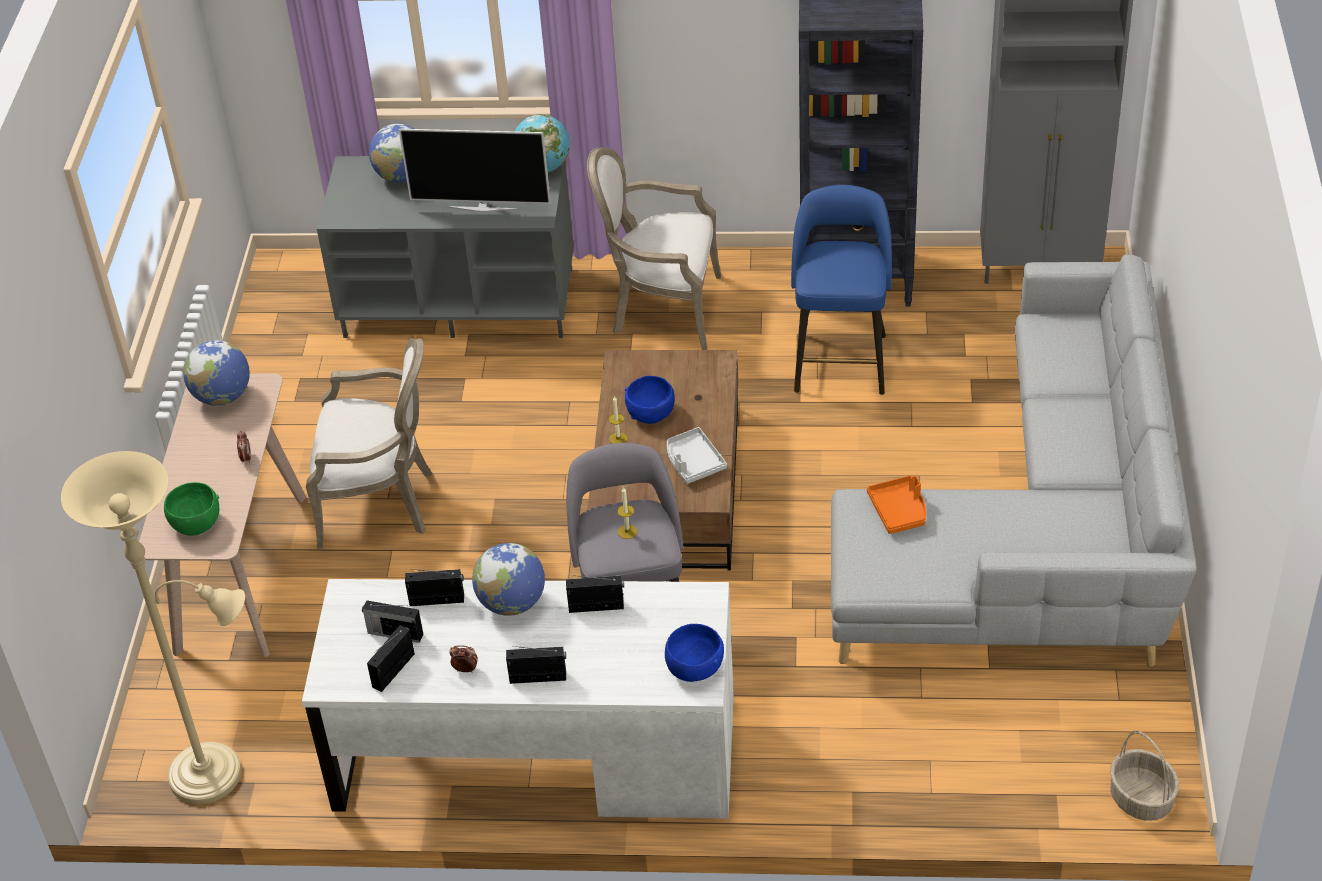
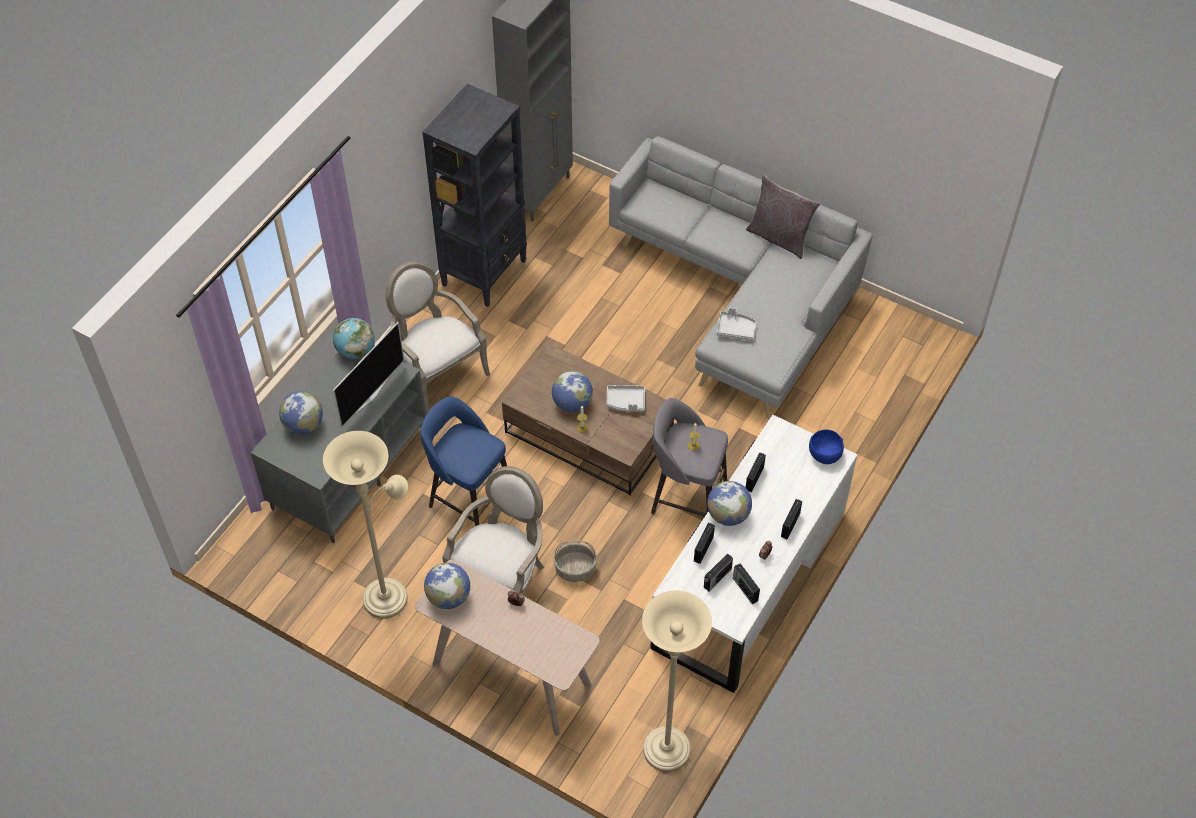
camera: 65 degrees left, 10 degrees up
green bowl [164,482,219,536] -> none
armchair [587,147,721,350] -> armchair turned 105 degrees clockwise [386,261,490,415]
blue bowl [625,376,675,424] -> globe [552,371,593,412]
blue stool [791,185,892,395] -> blue stool moved to [420,396,507,526]
orange tray [867,476,926,534] -> grey tray [716,307,757,341]
basket [1110,730,1179,821] -> basket moved to [553,540,597,582]
none -> beige floor lamp [323,431,408,619]
none -> grey pillow [746,175,820,259]

